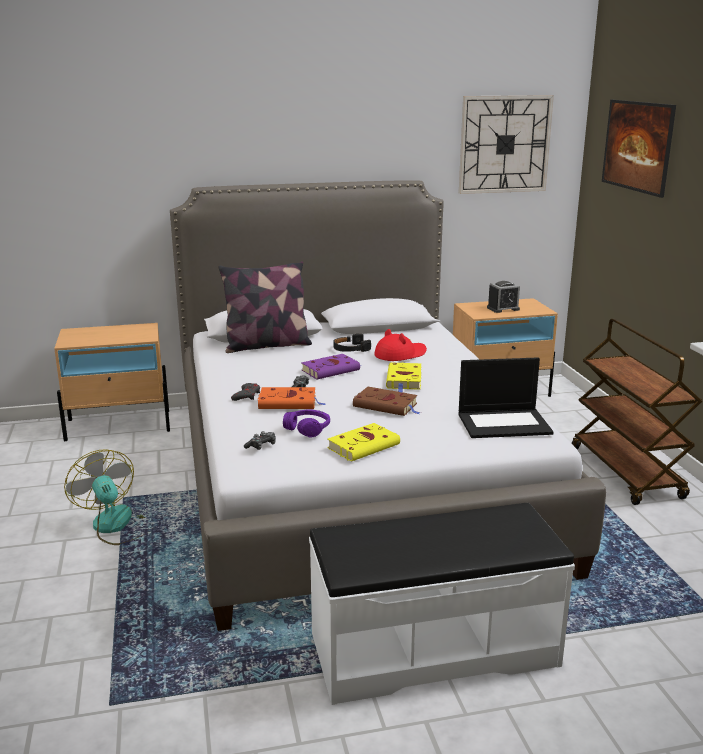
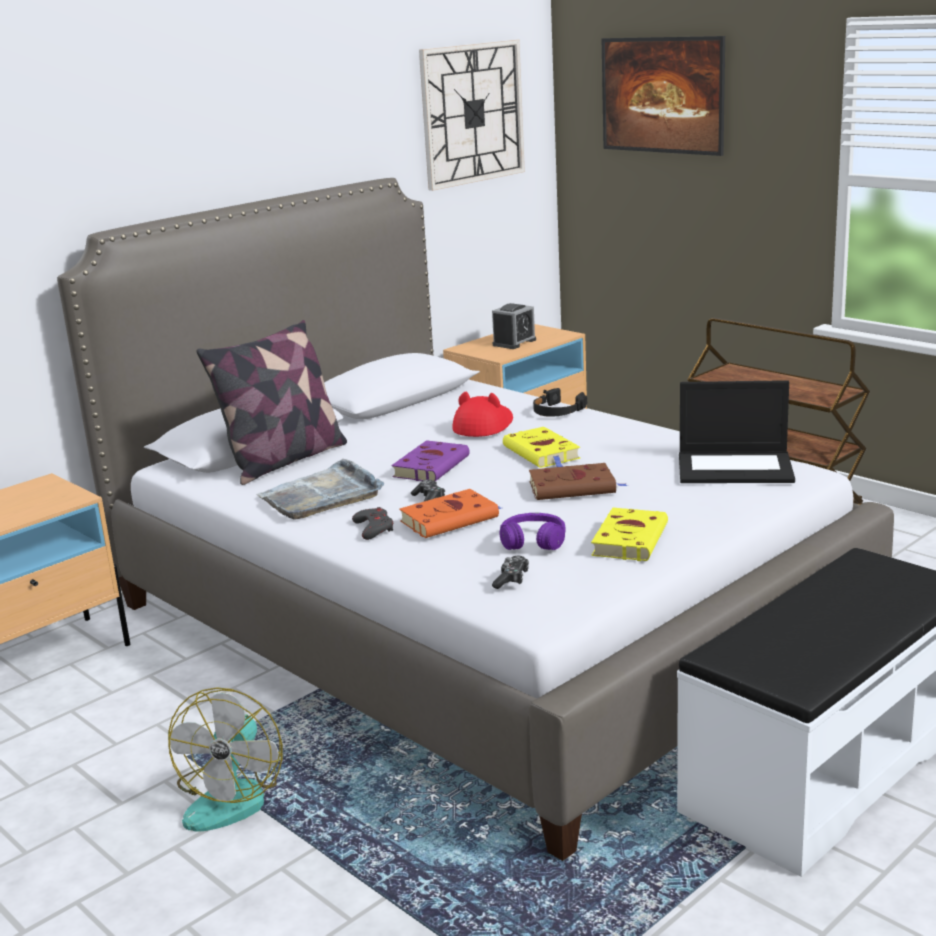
camera: 30 degrees left, 0 degrees up
fan [64,449,152,545] -> fan turned 105 degrees counterclockwise [168,687,283,832]
black headphones [334,334,371,352] -> black headphones moved to [533,388,587,417]
laptop [458,357,554,438] -> laptop turned 45 degrees clockwise [679,380,795,483]
none -> grey tray [257,459,384,520]

